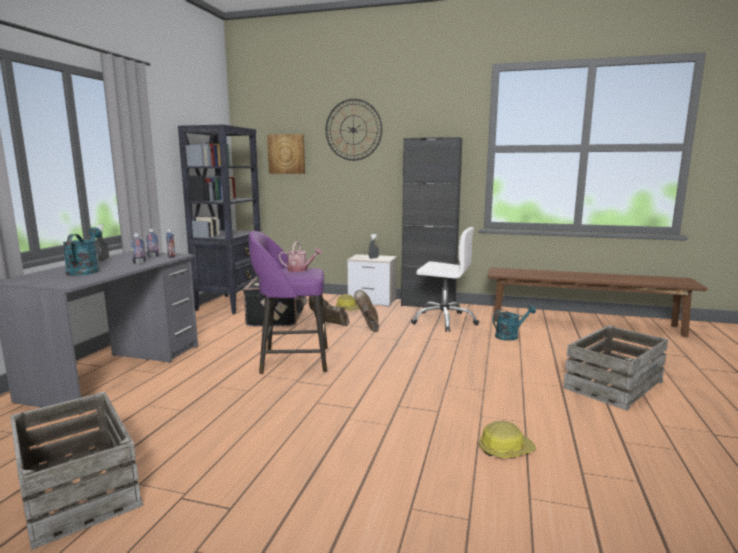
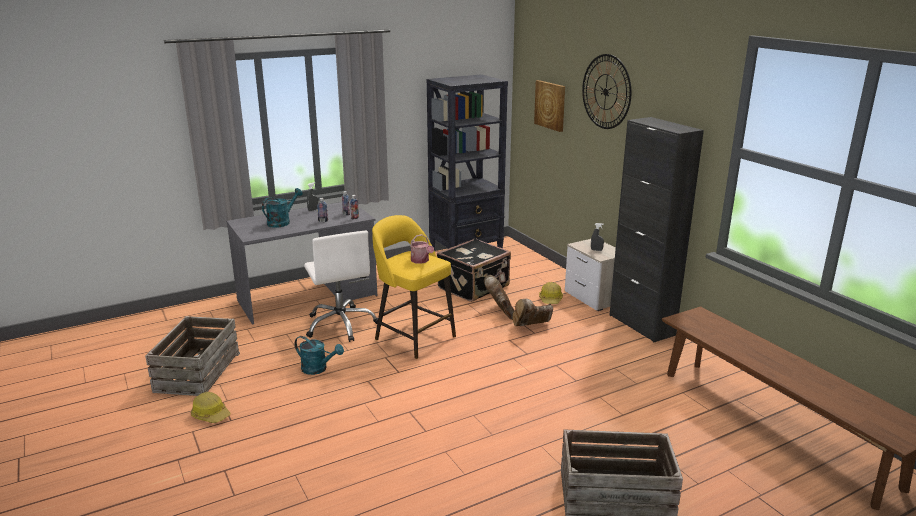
camera: 45 degrees right, 10 degrees up
purple stool [249,231,328,374] -> yellow stool [372,215,456,359]
brown boot [354,290,379,332] -> brown boot turned 150 degrees counterclockwise [512,299,553,326]
white office chair [411,227,479,332] -> white office chair moved to [304,231,378,342]
hard hat [479,421,537,458] -> hard hat moved to [191,392,230,423]
turquoise watering can [493,305,536,341] -> turquoise watering can moved to [295,336,344,375]

